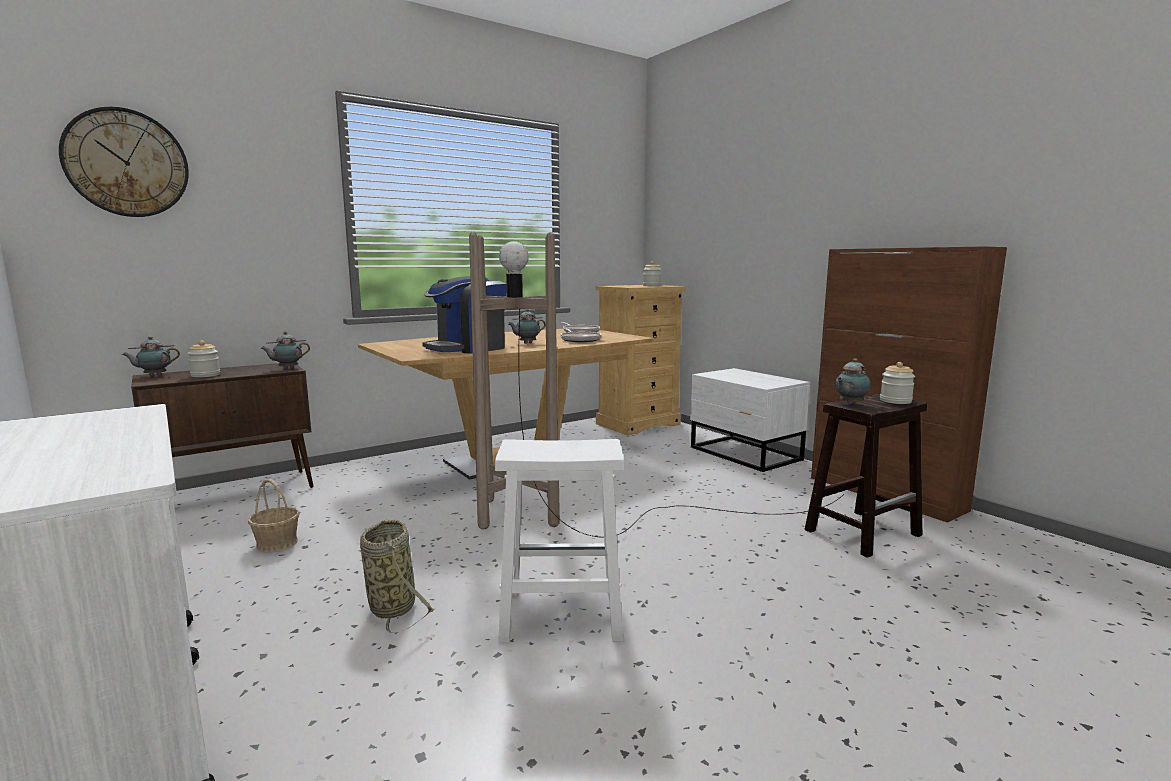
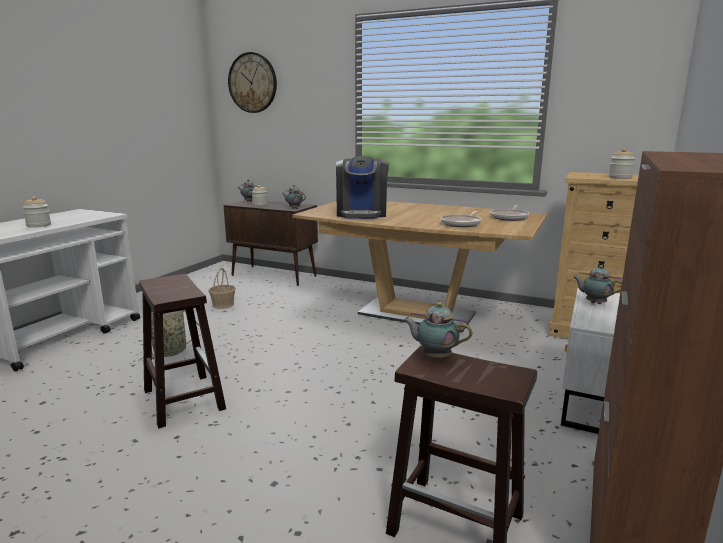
camera: 60 degrees right, 5 degrees up
coffee machine [422,276,507,354] -> coffee machine turned 105 degrees counterclockwise [336,156,389,219]
brown floor lamp [469,232,844,537] -> none
white stool [495,439,624,643] -> brown stool [139,274,226,428]
teapot [508,309,546,344] -> teapot moved to [573,265,622,304]
jar [880,362,915,404] -> jar moved to [22,196,51,228]

